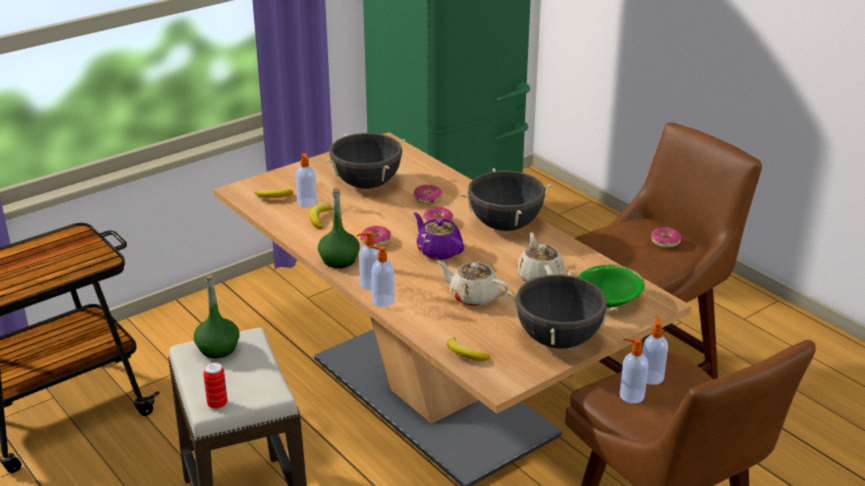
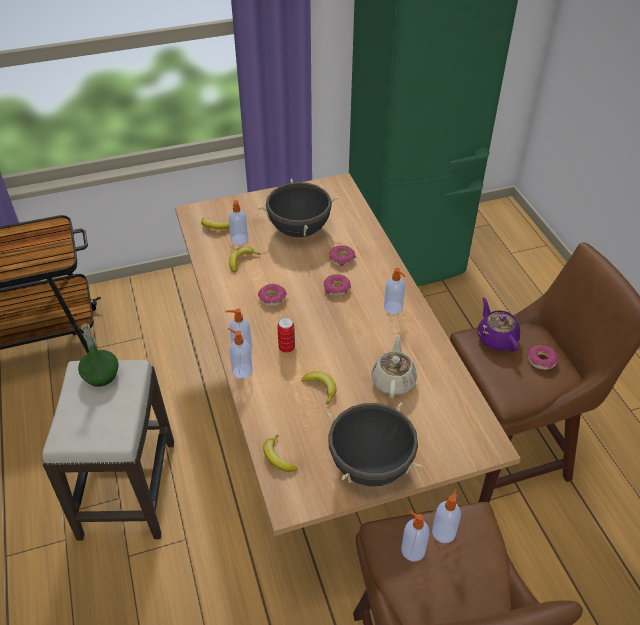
camera: 20 degrees right, 15 degrees up
can [203,362,228,409] -> can moved to [277,317,295,353]
green bottle [318,188,360,268] -> none
purple teapot [414,212,464,260] -> purple teapot moved to [477,297,520,352]
beige teapot [437,261,509,306] -> banana [301,372,336,405]
black cooking pot [460,168,553,231] -> soap dispenser [384,268,405,314]
green bowl [578,265,645,307] -> none

